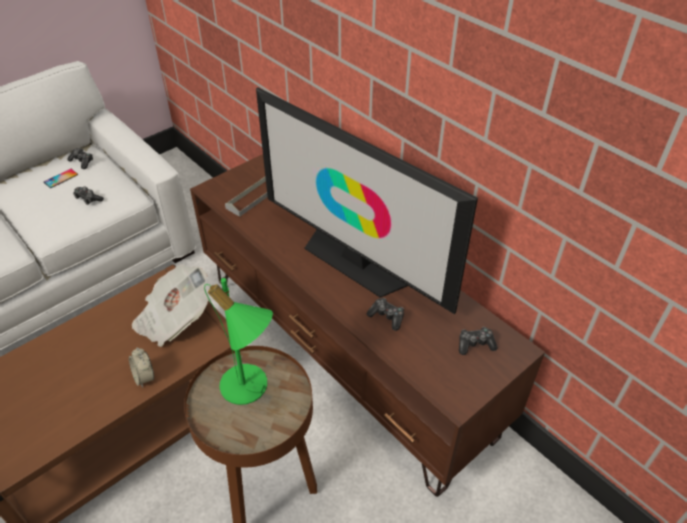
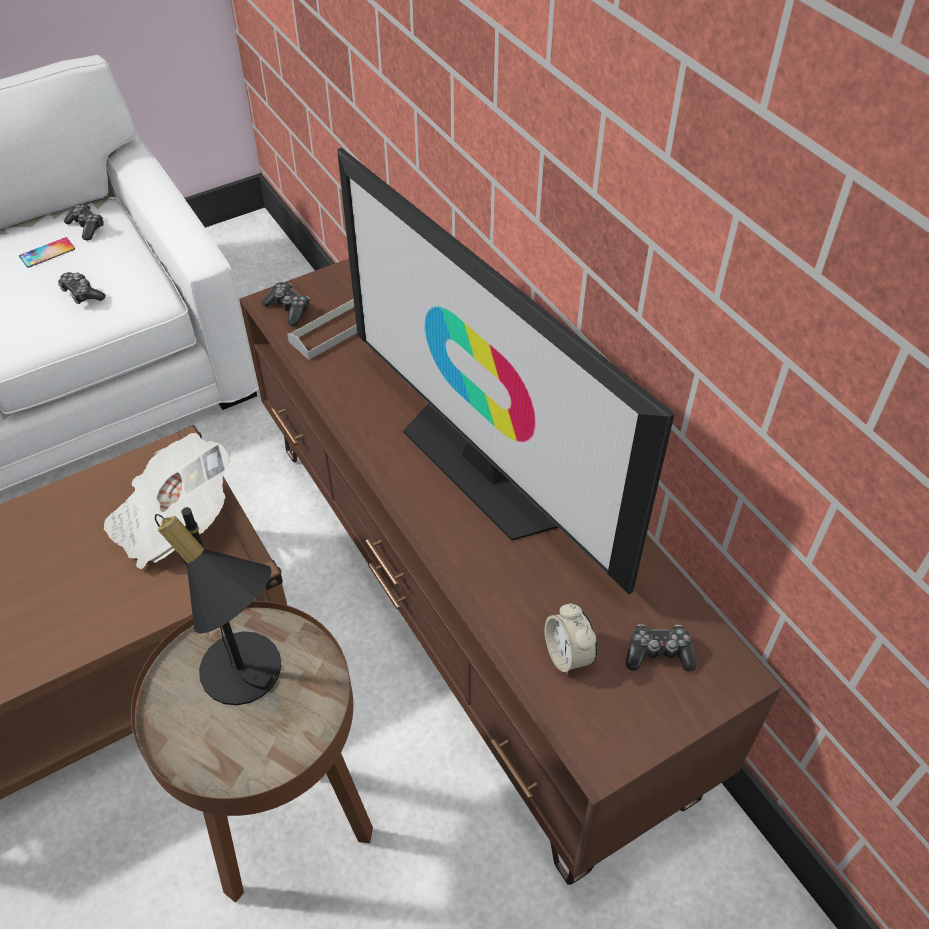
camera: 10 degrees right, 5 degrees up
alarm clock [129,348,154,388] -> alarm clock moved to [545,603,597,675]
green table lamp [204,278,273,405] -> black table lamp [155,507,281,705]
game controller [367,298,404,331] -> game controller moved to [262,282,310,326]

